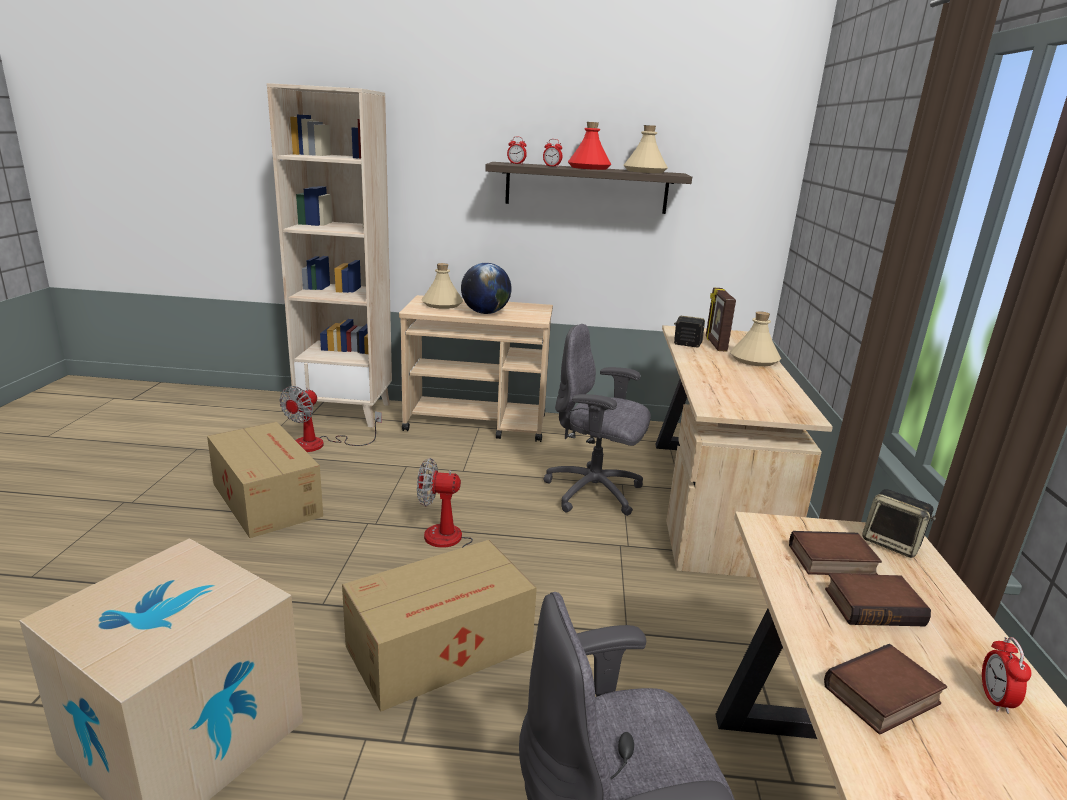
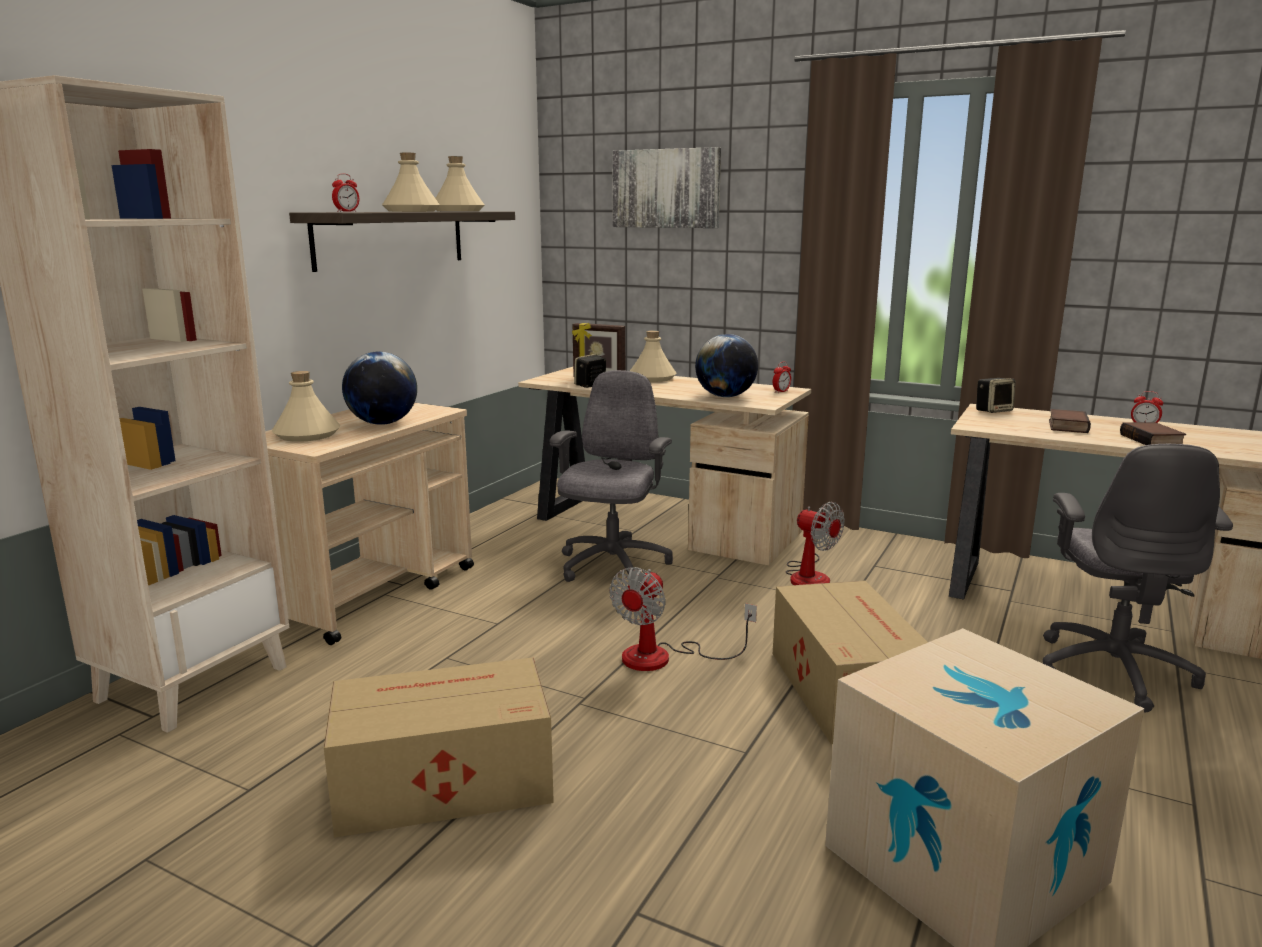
camera: 65 degrees left, 5 degrees down
fan [279,386,382,452] -> fan moved to [786,502,845,585]
alarm clock [543,139,562,167] -> alarm clock moved to [773,362,791,393]
grey office chair [544,324,651,516] -> grey office chair turned 150 degrees clockwise [550,370,673,582]
red bottle [568,122,611,170] -> beige bottle [382,153,440,212]
book [789,531,882,575] -> none
none -> picture [612,147,721,228]
none -> globe [695,334,758,397]

